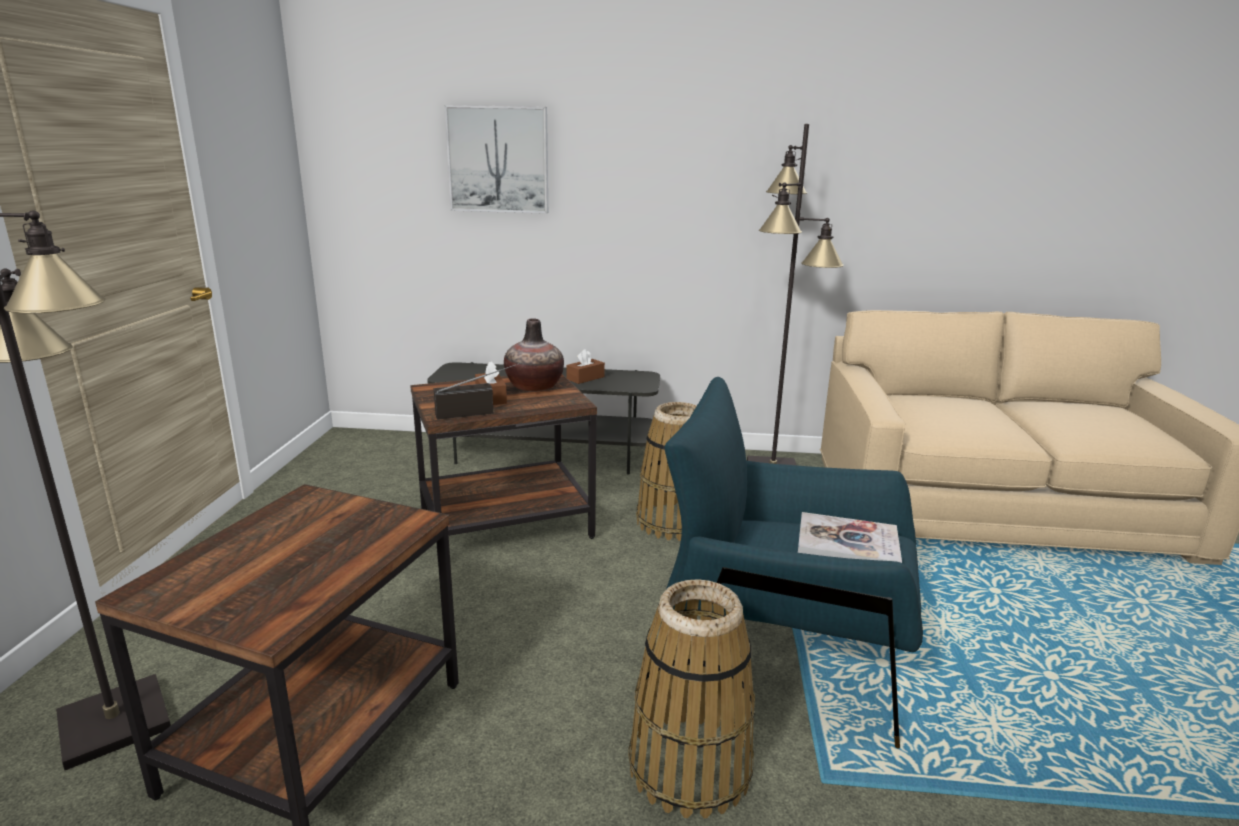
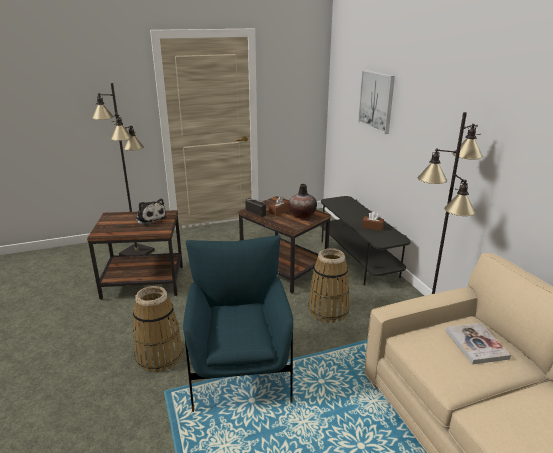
camera: 65 degrees right, 5 degrees up
book [798,512,902,563] -> book moved to [446,323,511,364]
none -> plush toy [135,199,167,225]

